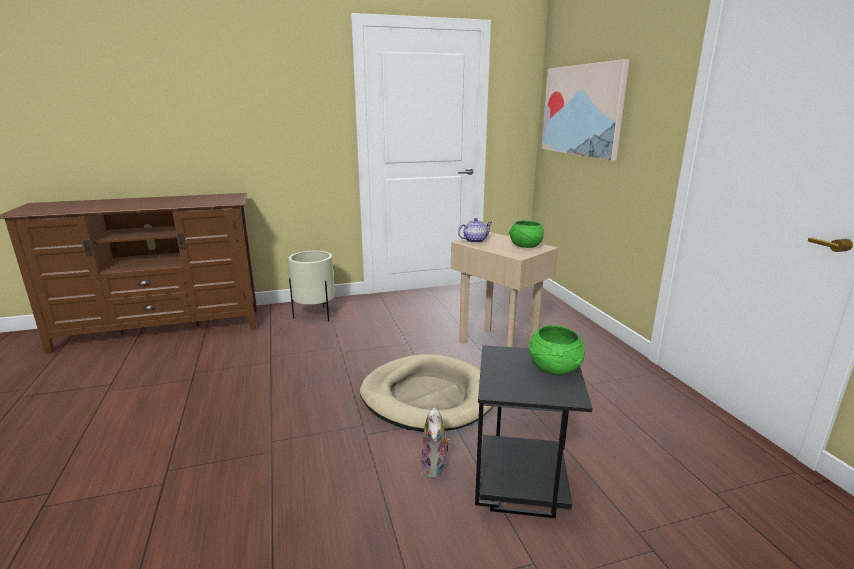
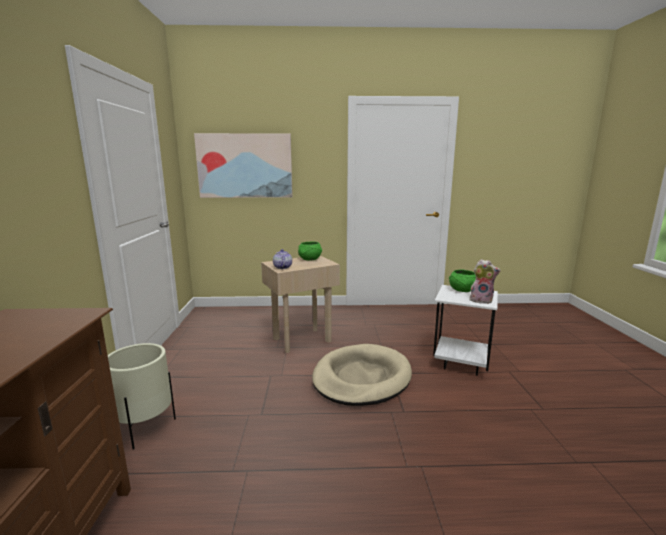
camera: 75 degrees left, 5 degrees down
plush toy [420,407,452,479] -> plush toy moved to [469,259,501,304]
black side table [475,345,592,518] -> white side table [433,285,498,376]

